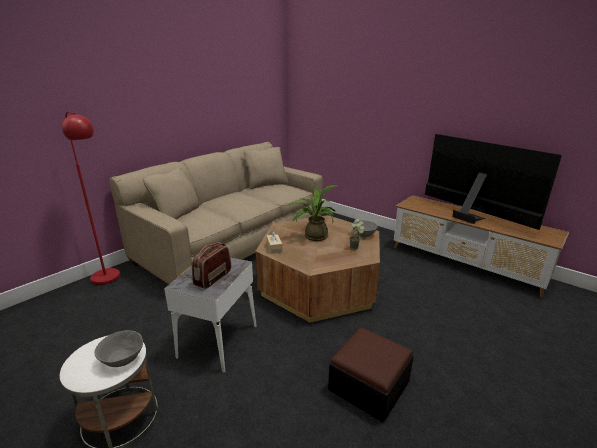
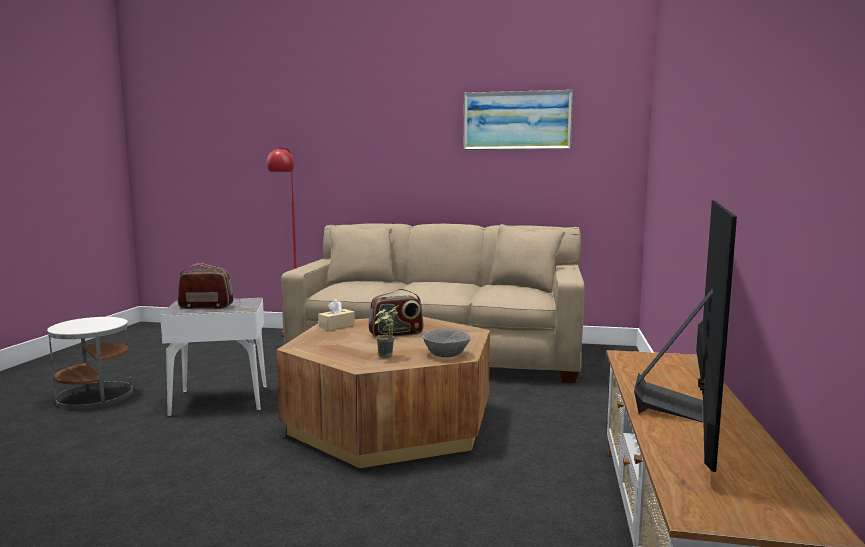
camera: 60 degrees right, 15 degrees down
grey bowl [94,330,143,367] -> none
potted plant [286,185,339,241] -> radio [369,289,423,337]
ottoman [328,327,413,422] -> none
none -> picture [463,90,573,150]

